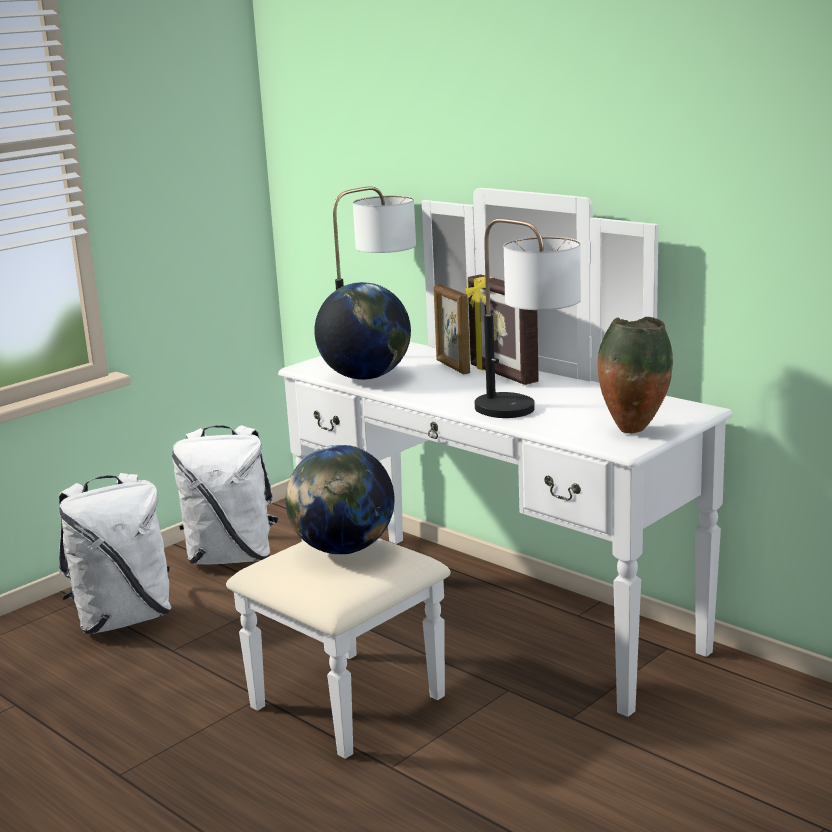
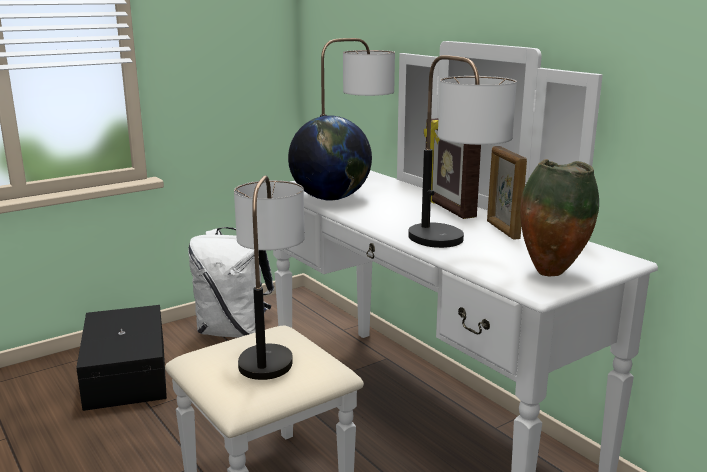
camera: 10 degrees right, 0 degrees up
white backpack [59,473,171,634] -> black storage box [76,305,167,411]
globe [286,445,394,555] -> table lamp [234,175,305,380]
picture frame [434,284,470,374] -> picture frame moved to [487,146,527,240]

